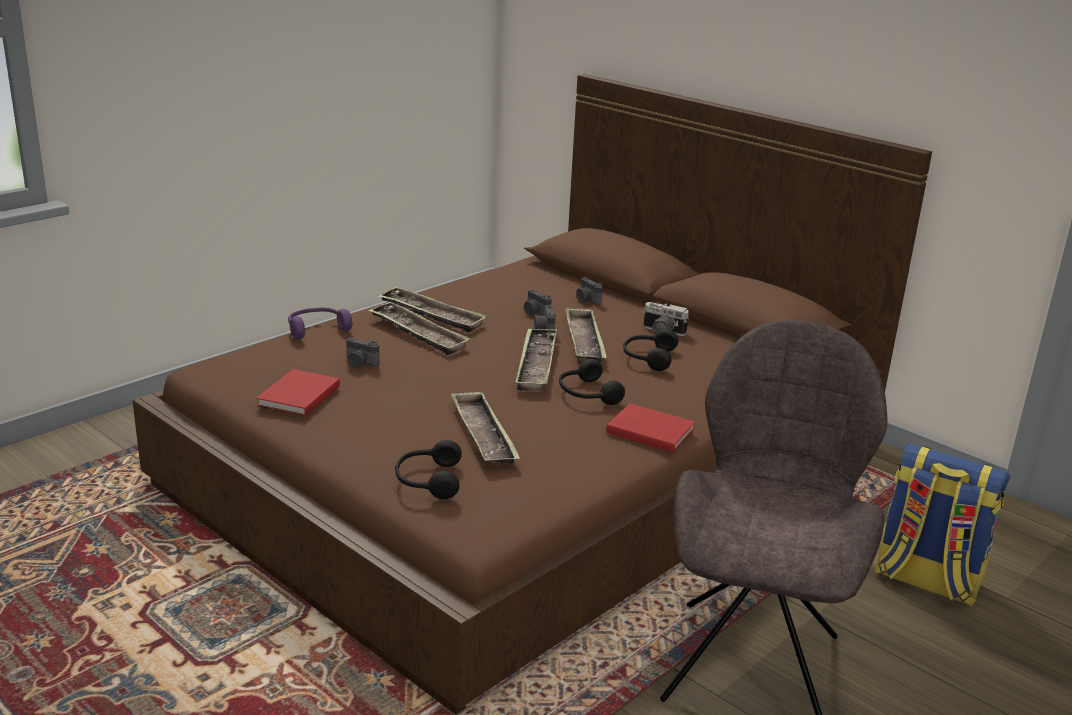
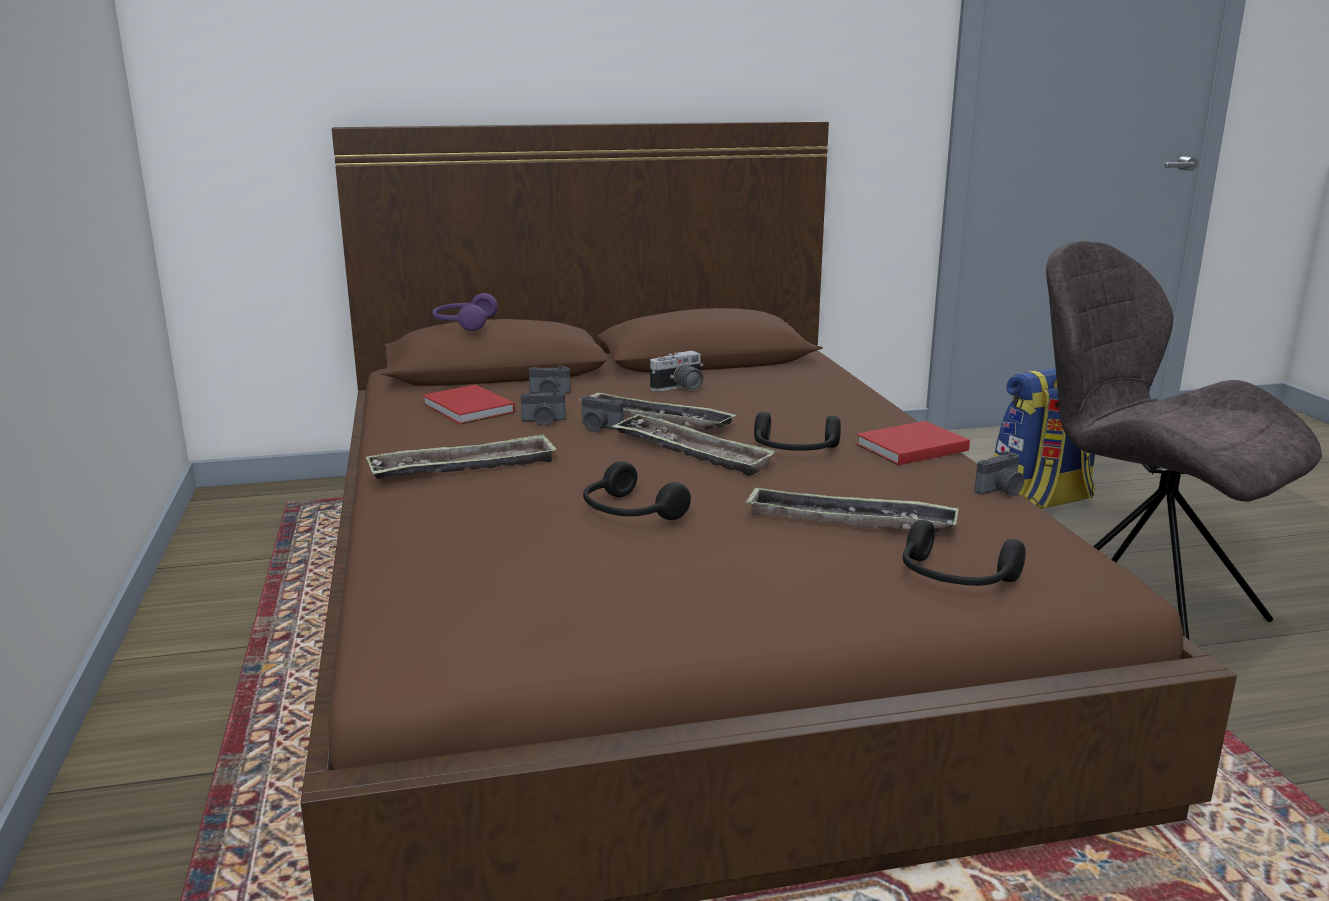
camera: 55 degrees left, 5 degrees down
red book [256,369,340,416] -> red book moved to [422,385,515,425]
purple headphones [288,308,352,339] -> purple headphones moved to [432,293,498,331]
camera [346,338,380,368] -> camera moved to [974,451,1024,496]
tray [368,302,470,355] -> none
black headphones [623,329,678,371] -> black headphones moved to [583,461,691,520]

